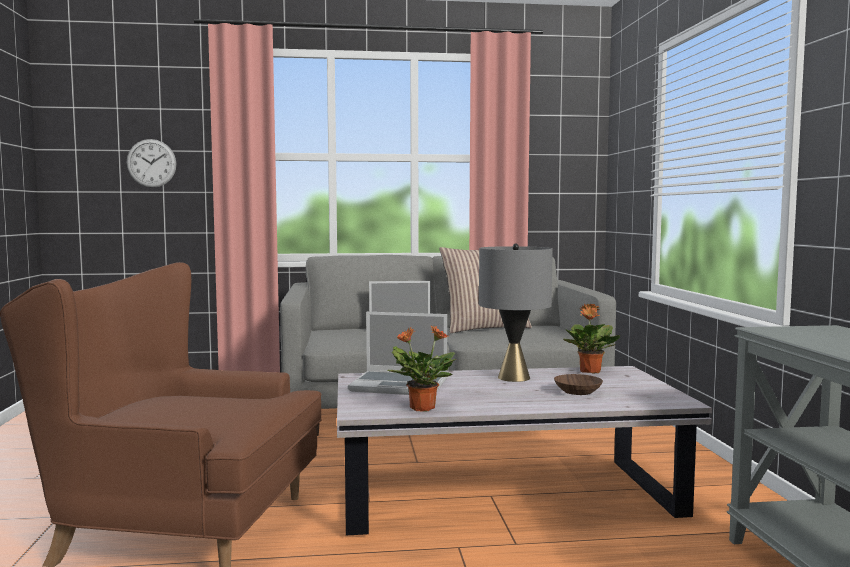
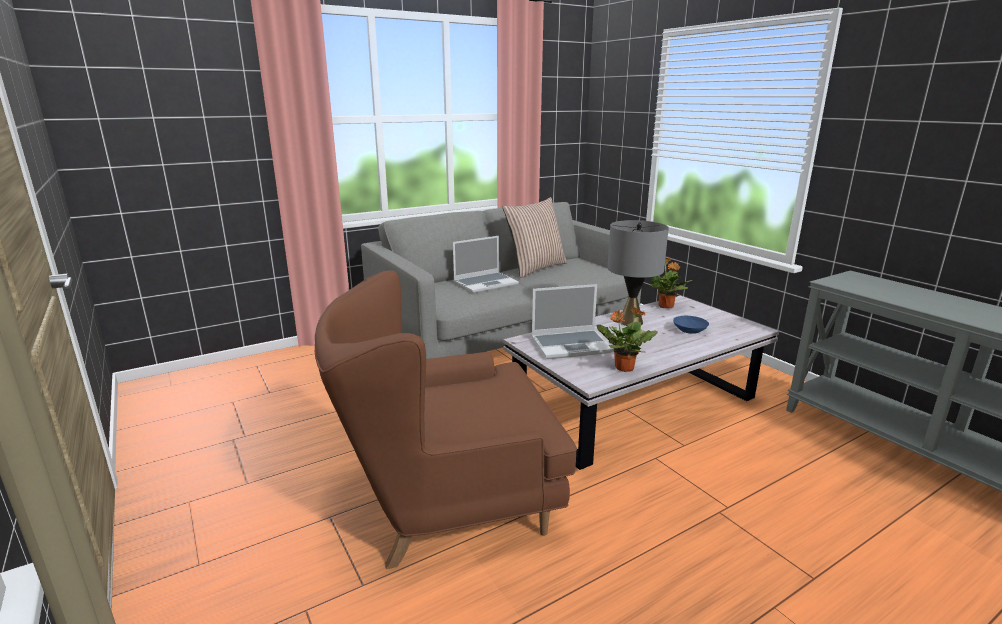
camera: 25 degrees left, 15 degrees up
wall clock [127,139,176,188] -> none
brown bowl [554,374,603,395] -> blue bowl [673,316,709,334]

